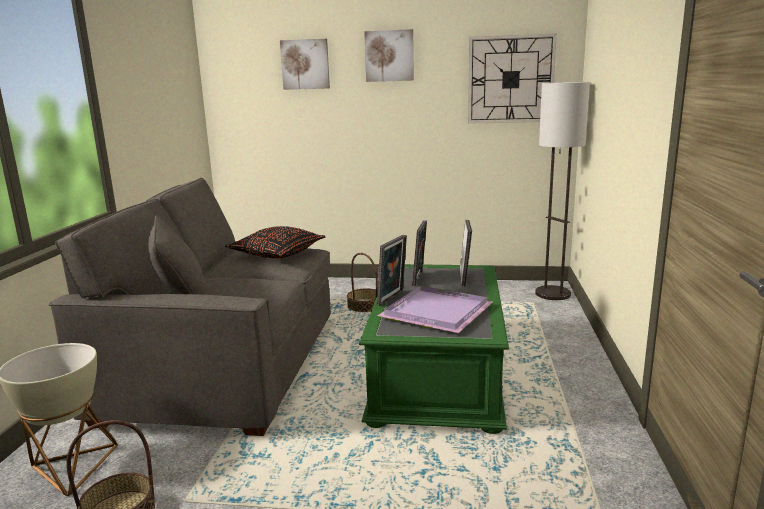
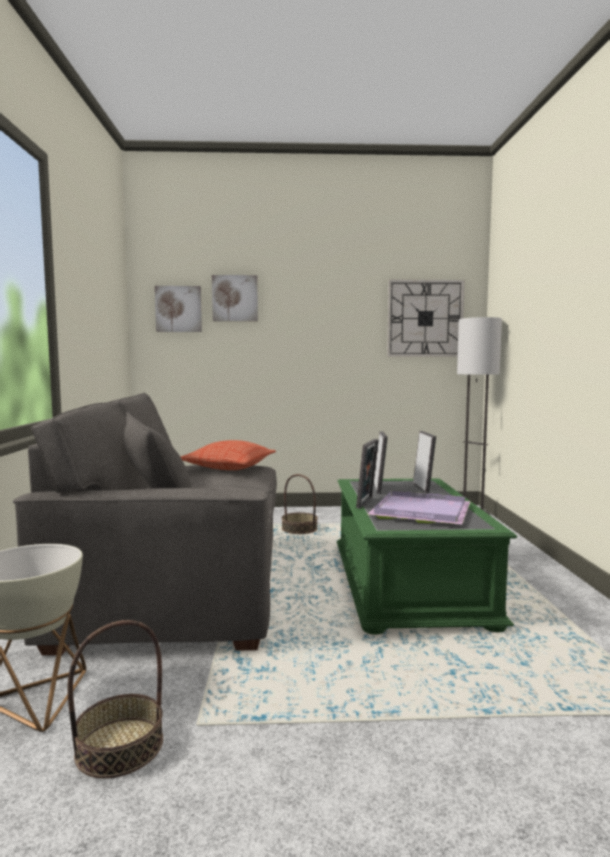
camera: 10 degrees left, 10 degrees down
black pillow [225,226,325,258] -> orange pillow [180,440,276,470]
picture [364,29,414,82] -> picture moved to [155,286,202,332]

